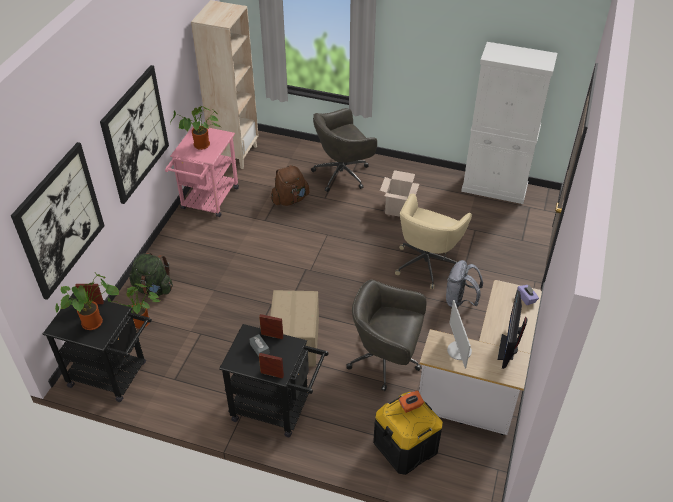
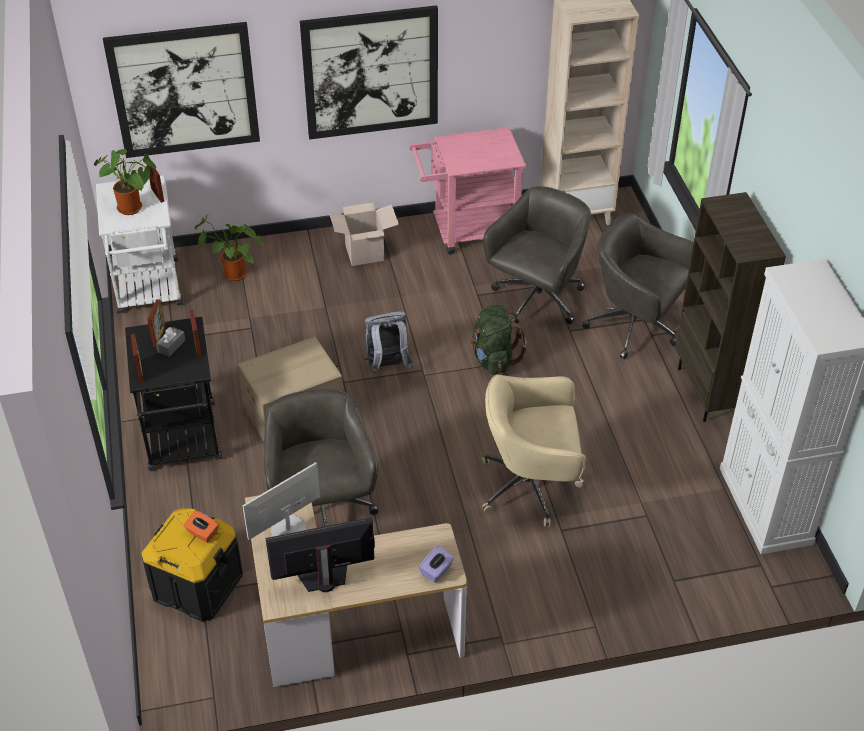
camera: 60 degrees right, 0 degrees up
black cart [43,293,152,402] -> white cart [96,175,183,313]
green backpack [129,253,173,296] -> green backpack moved to [469,305,527,375]
potted plant [170,106,220,150] -> none
brown backpack [271,165,310,206] -> grey office chair [483,186,591,324]
cardboard box [380,170,419,217] -> cardboard box moved to [329,202,399,266]
grey backpack [446,260,483,308] -> grey backpack moved to [364,311,413,374]
none -> picture frame [147,299,166,347]
none -> brown bookcase [675,192,786,422]

